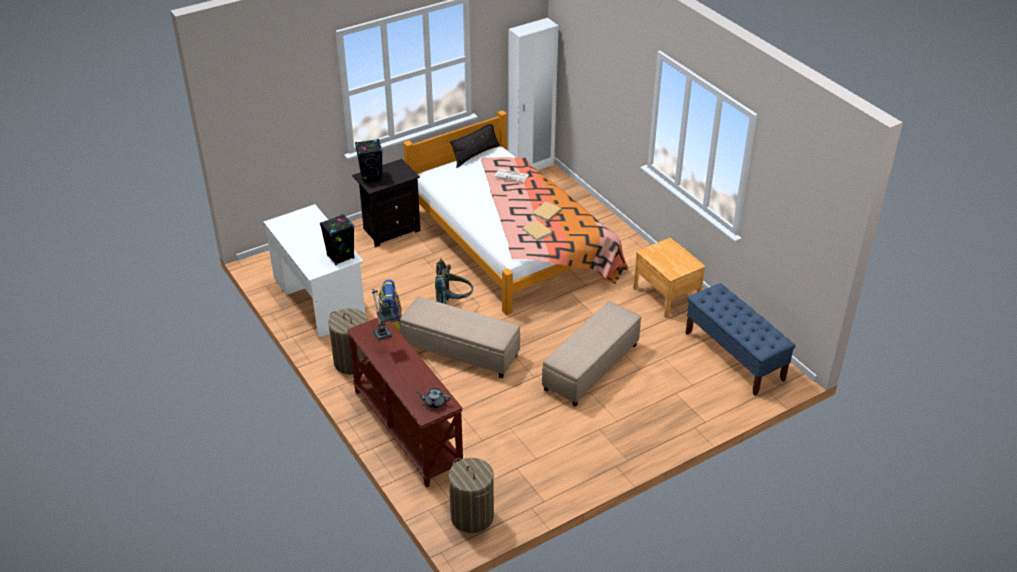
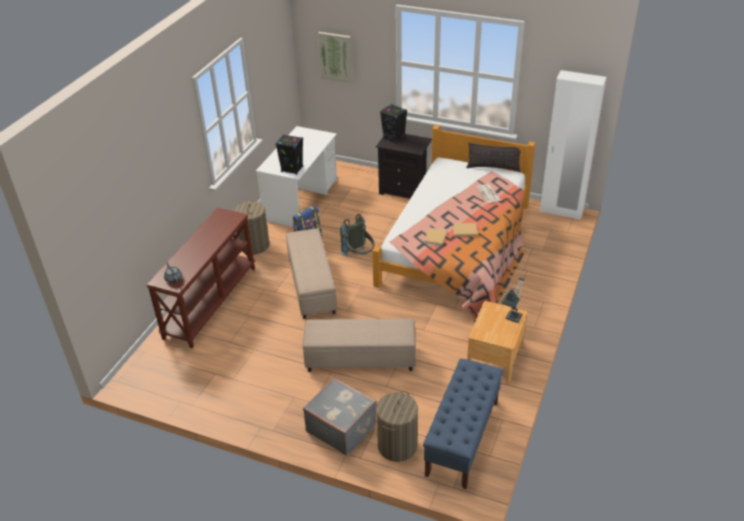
camera: 55 degrees right, 0 degrees up
table lamp [372,289,396,340] -> table lamp moved to [502,277,524,323]
laundry basket [448,458,494,533] -> laundry basket moved to [376,391,418,462]
none -> grey suitcase [303,378,377,456]
none -> picture [318,32,353,84]

